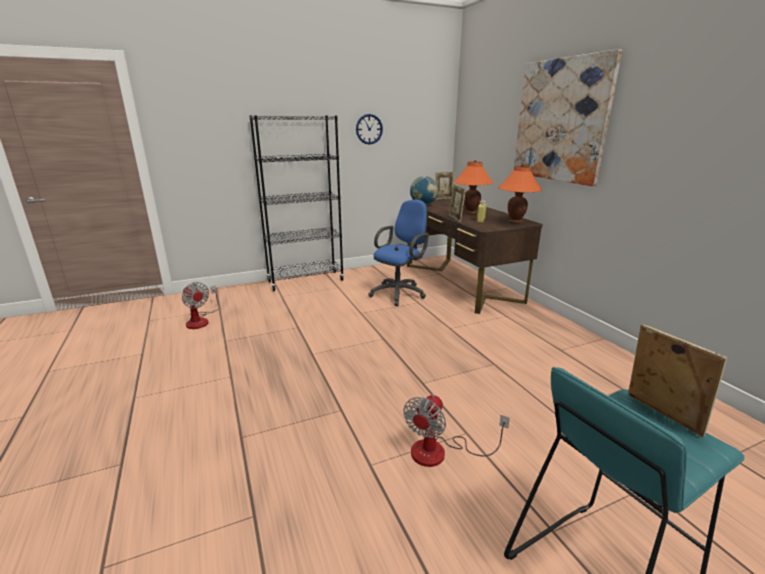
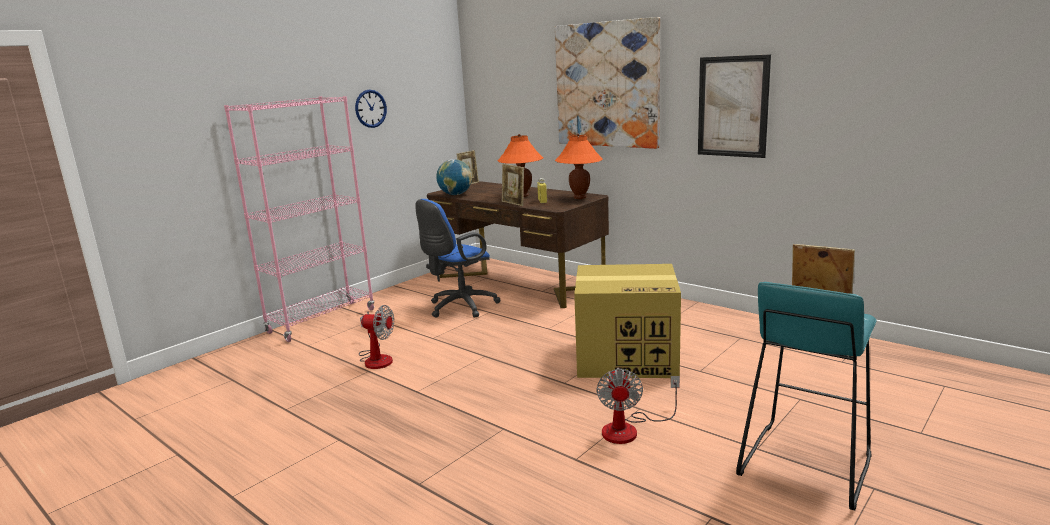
camera: 25 degrees left, 5 degrees down
fan [182,282,220,329] -> fan moved to [359,305,394,369]
black bookcase [250,116,344,291] -> pink bookcase [224,96,375,342]
blue office chair [368,200,429,306] -> blue office chair turned 150 degrees counterclockwise [415,199,501,318]
none -> cardboard box [574,264,681,378]
none -> picture [698,54,771,158]

